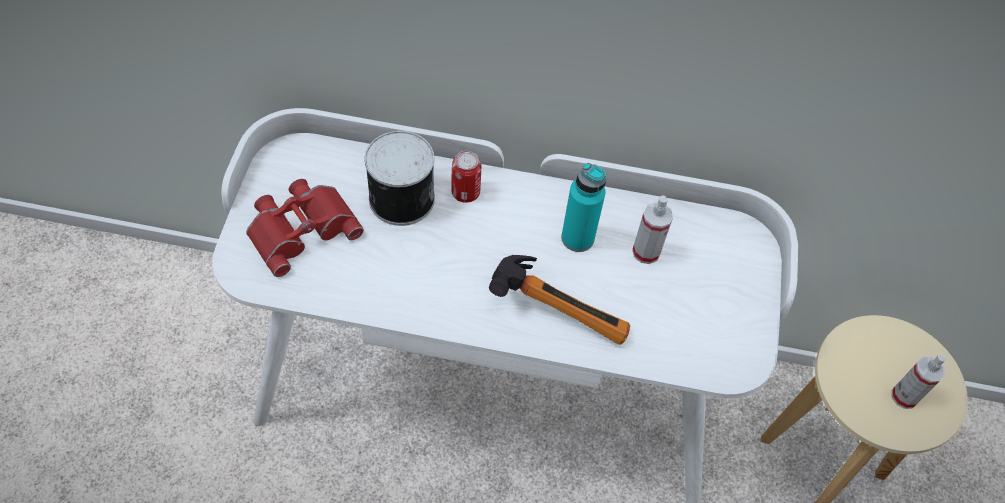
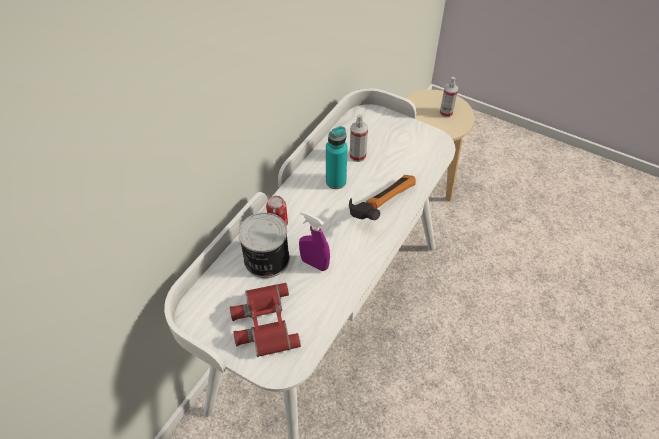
camera: 65 degrees left, 5 degrees down
none -> purple spray bottle [299,211,330,271]

